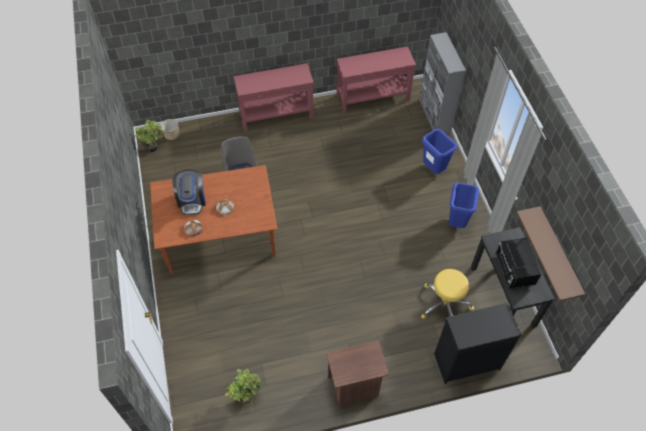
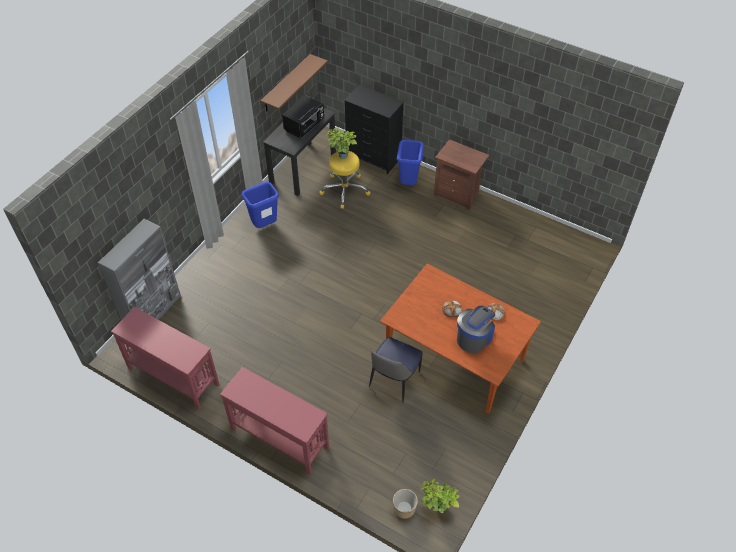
camera: 135 degrees left, 5 degrees down
potted plant [225,369,261,404] -> potted plant moved to [327,128,357,159]
blue trash can [422,129,457,174] -> blue trash can moved to [397,140,424,185]

